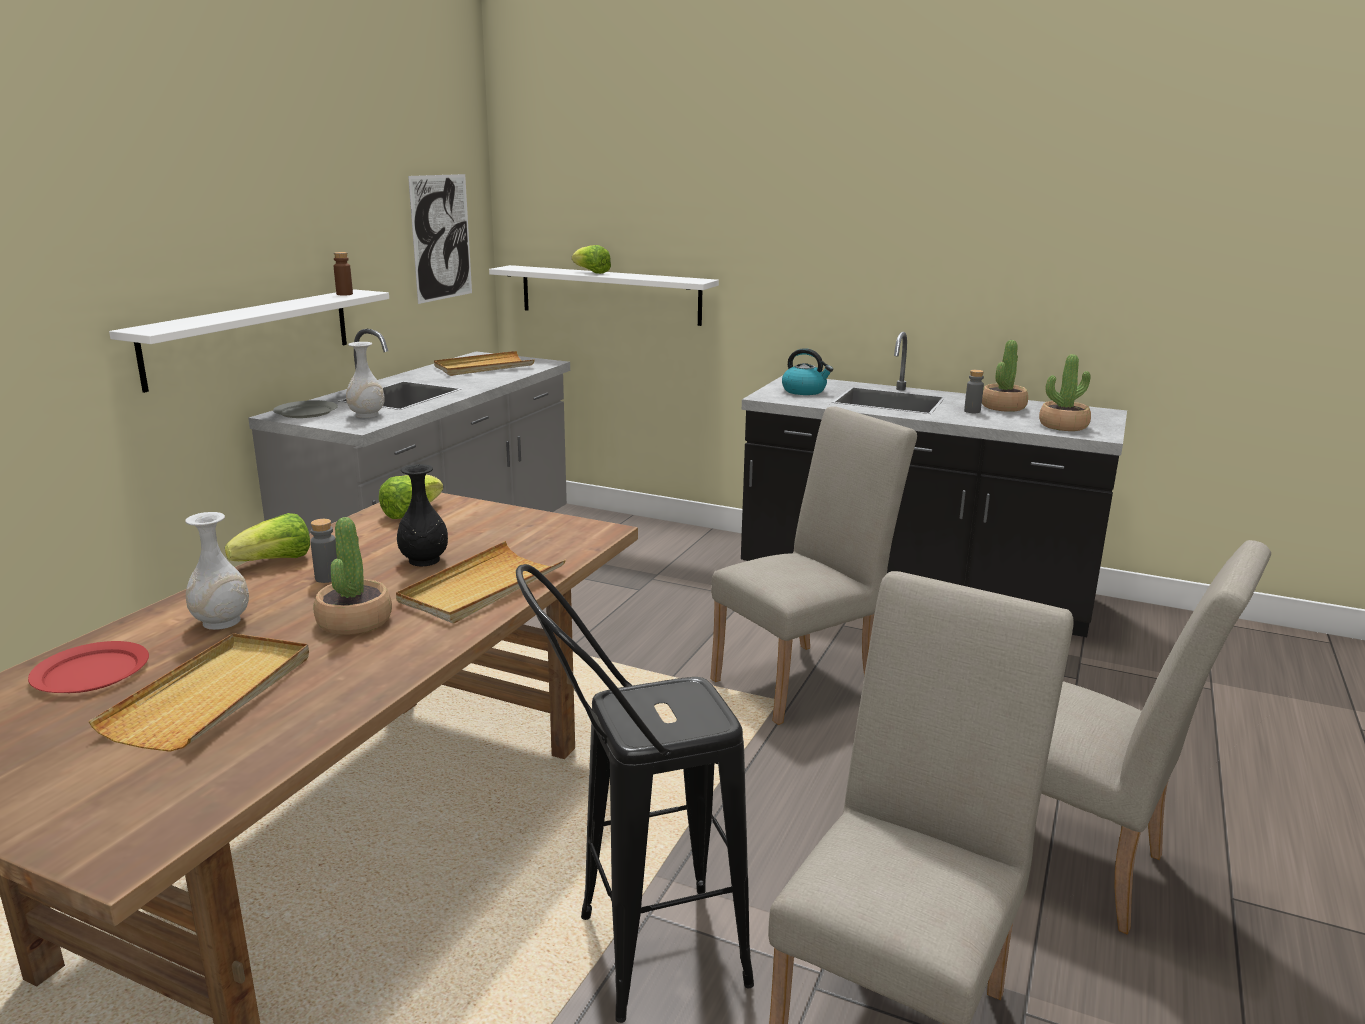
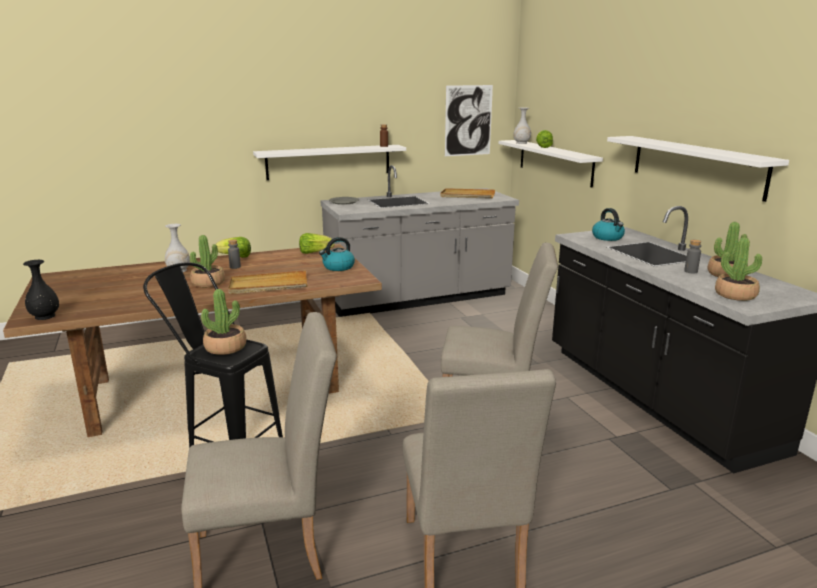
camera: 45 degrees right, 0 degrees up
red plate [28,641,149,693] -> none
beige tray [88,633,309,752] -> none
white vase [346,342,385,418] -> white vase moved to [513,108,531,144]
black vase [397,464,448,566] -> black vase moved to [23,260,59,320]
none -> potted plant [201,289,247,355]
none -> kettle [319,237,355,271]
none -> white shelf [607,136,789,202]

